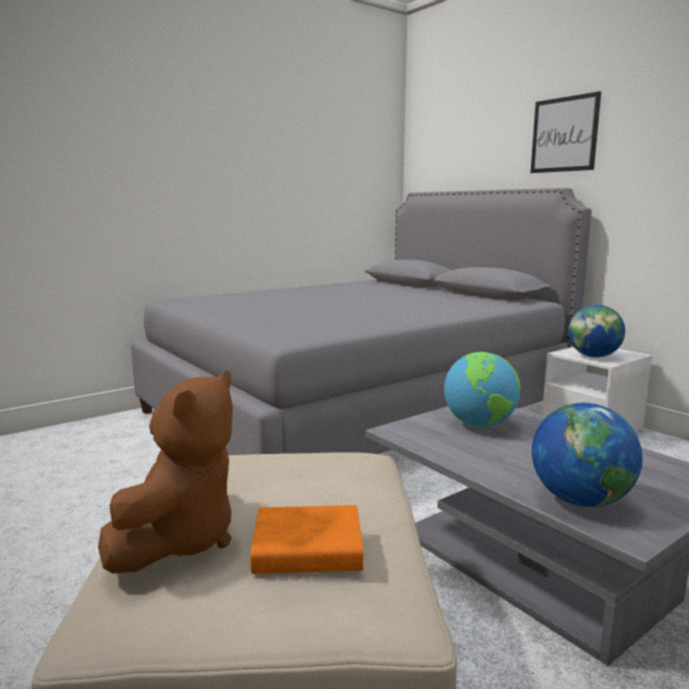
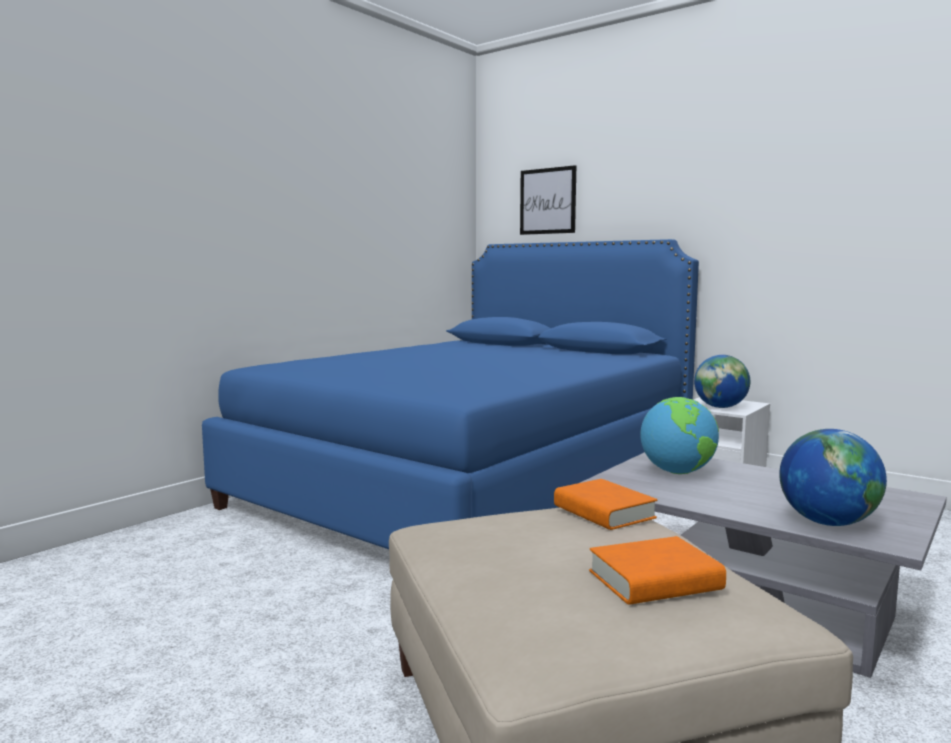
camera: 15 degrees left, 5 degrees down
brown plush toy [98,371,233,574] -> none
grey bed [131,188,592,455] -> blue bed [202,239,699,549]
picture [531,91,601,173] -> picture moved to [520,165,576,235]
none -> orange book [554,479,657,530]

